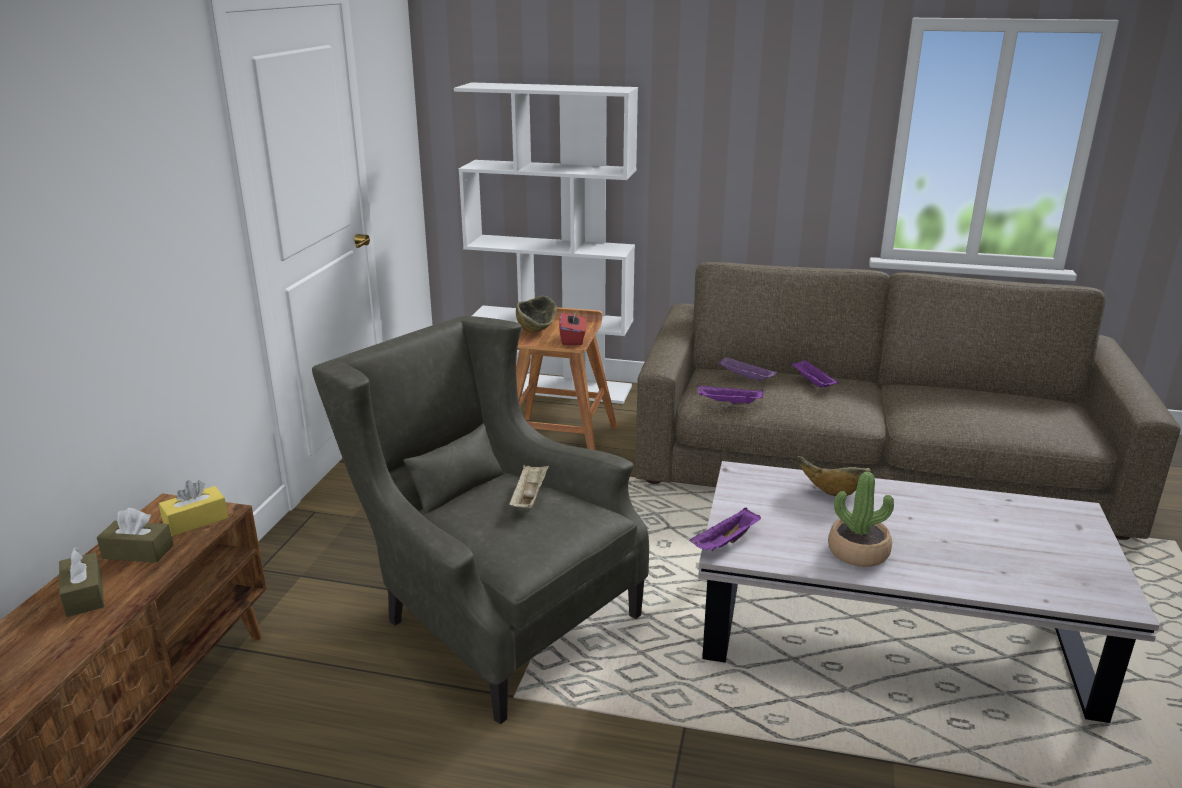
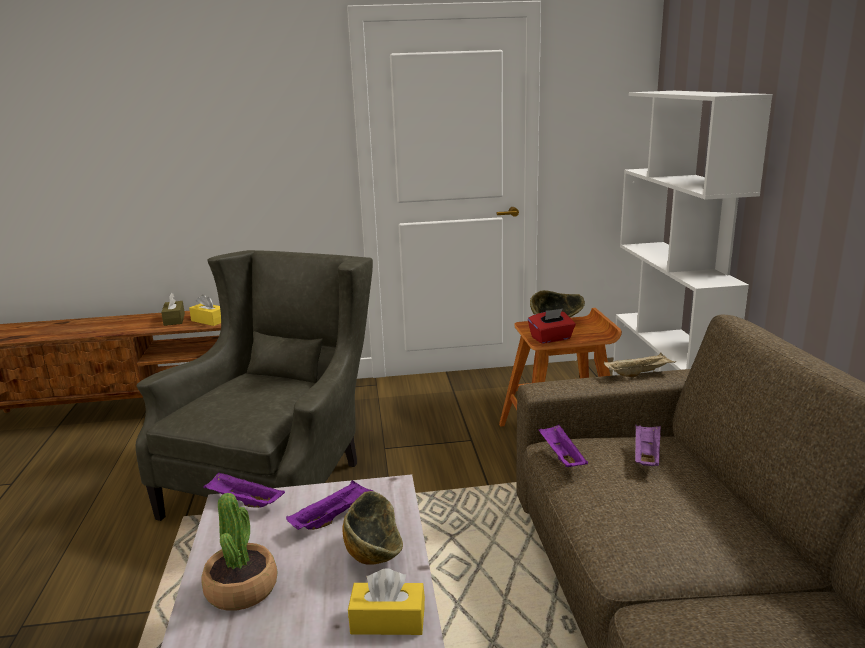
camera: 70 degrees right, 5 degrees down
brown tissue box [59,548,104,617] -> none
beige tray [509,465,549,508] -> beige tray moved to [604,353,676,377]
purple tray [790,360,839,388] -> purple tray moved to [286,480,373,530]
none -> yellow tissue box [348,569,425,635]

